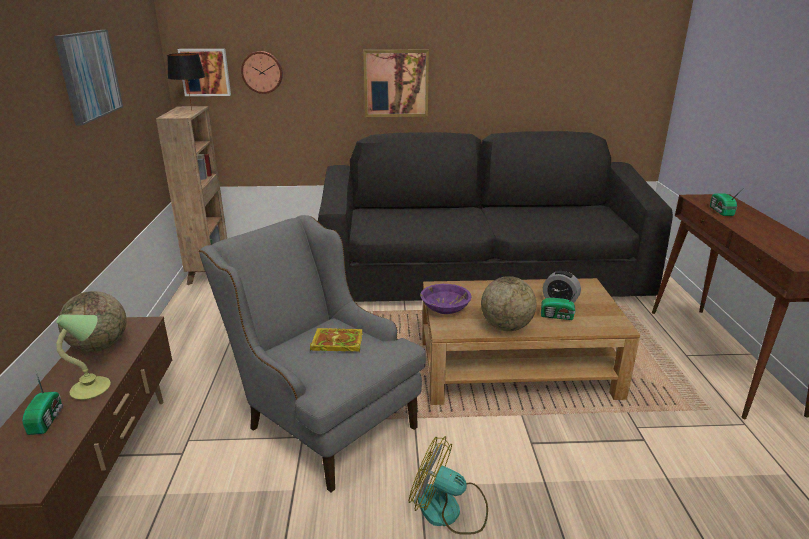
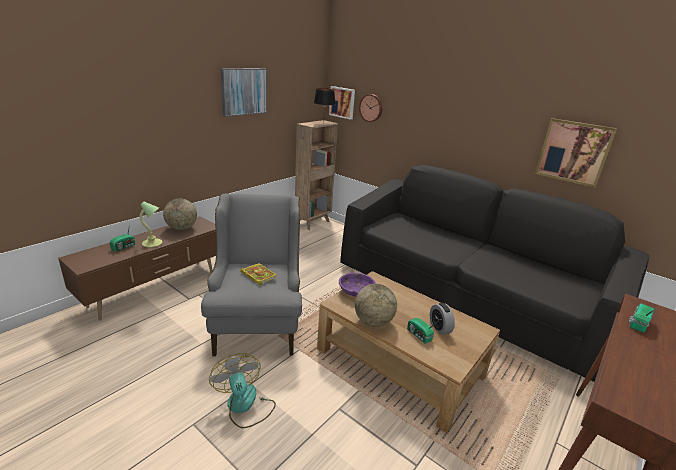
camera: 40 degrees right, 0 degrees up
picture [363,50,429,117] -> picture moved to [535,118,617,188]

